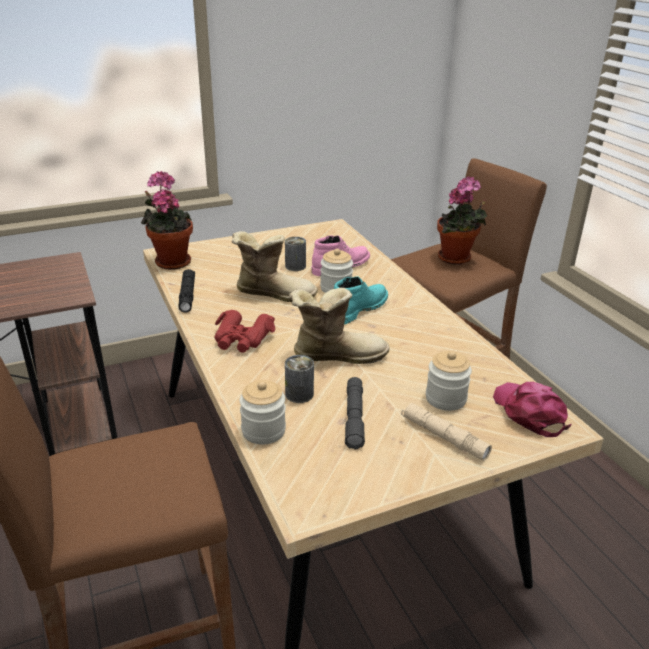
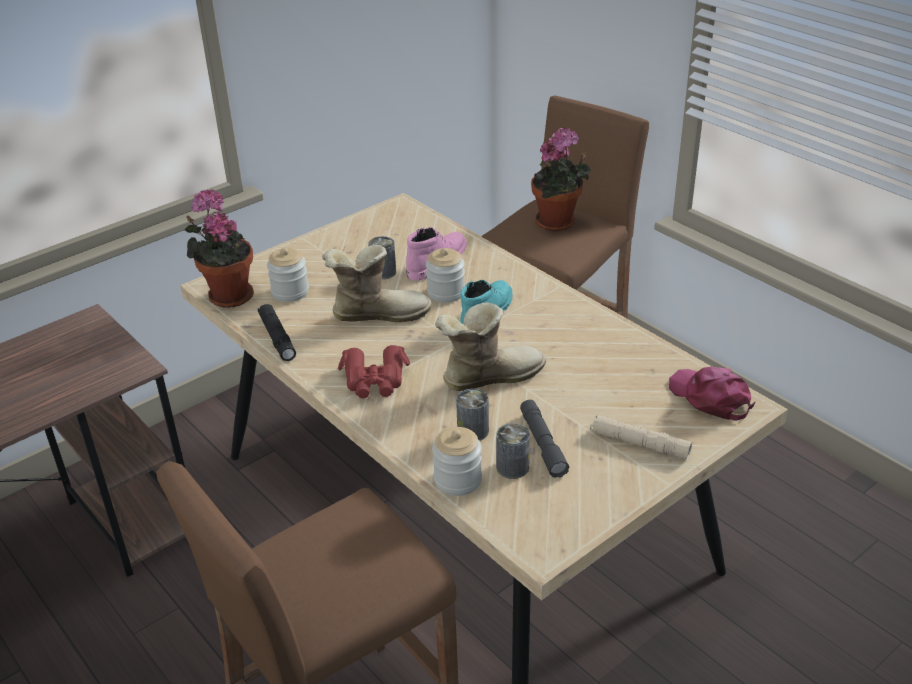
camera: 15 degrees left, 5 degrees up
jar [426,351,472,411] -> jar moved to [267,248,309,302]
none -> can [496,423,530,479]

